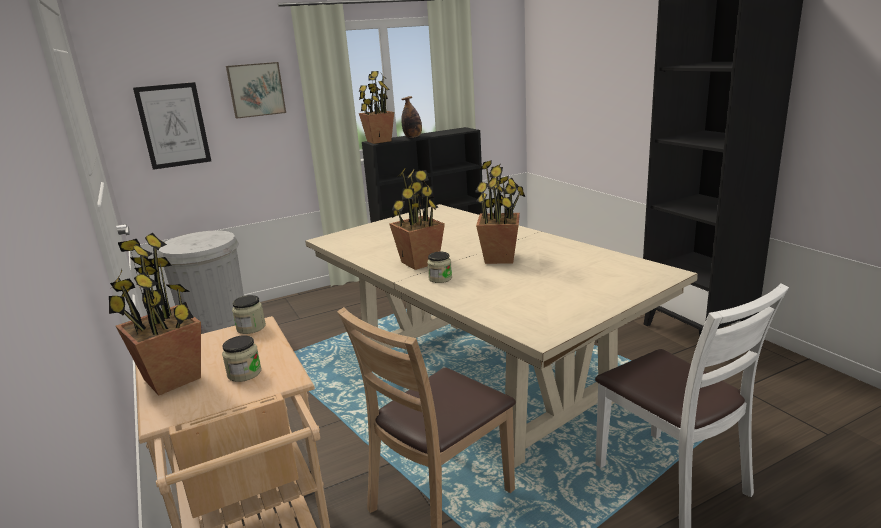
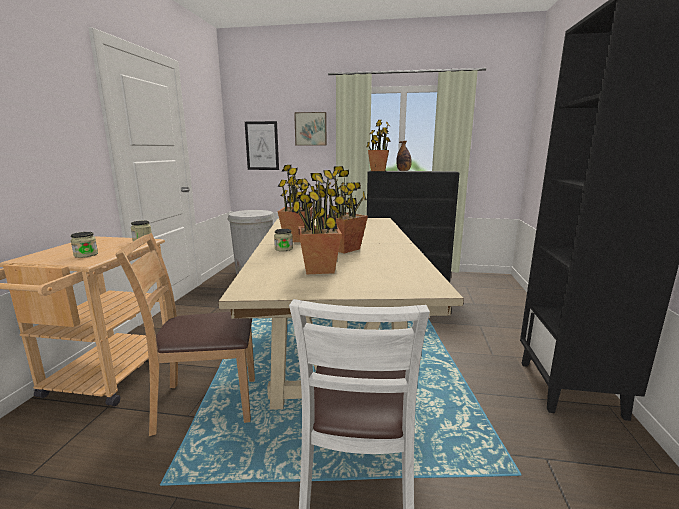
camera: 35 degrees right, 5 degrees down
potted plant [109,233,201,395] -> potted plant moved to [292,170,342,274]

